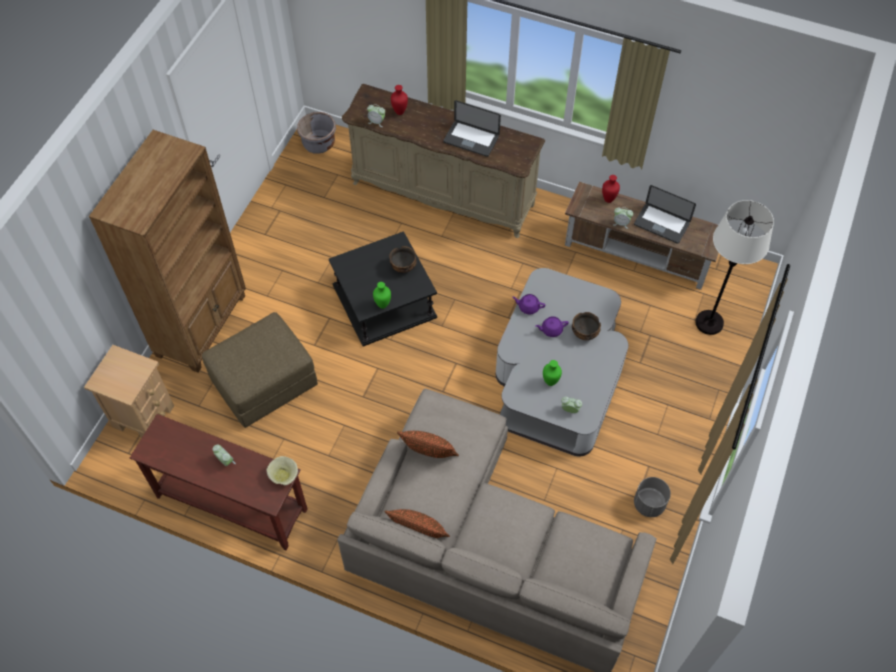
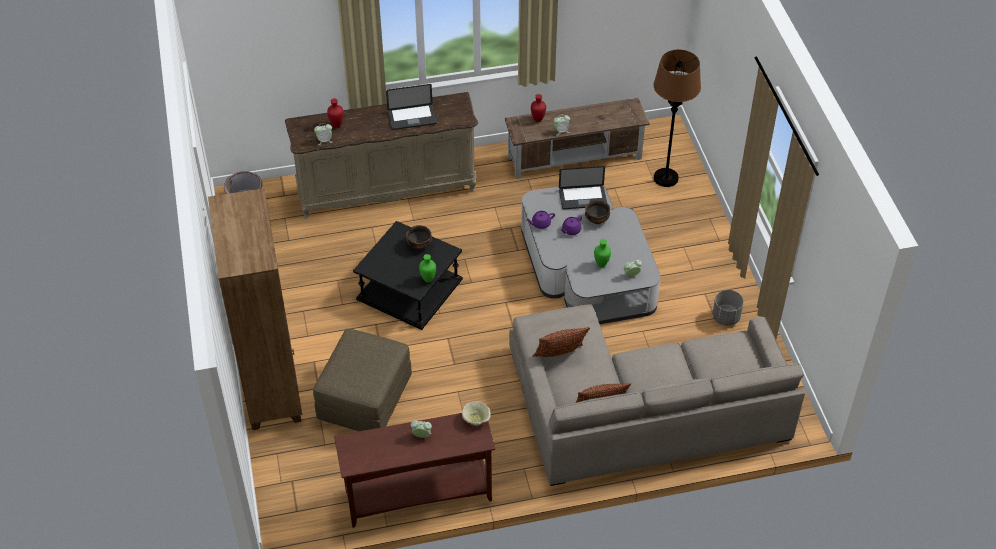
camera: 35 degrees left, 10 degrees down
beige nightstand [84,345,174,438] -> none
laptop [634,185,696,244] -> laptop moved to [559,166,607,209]
white floor lamp [695,200,774,335] -> brown floor lamp [653,50,701,187]

